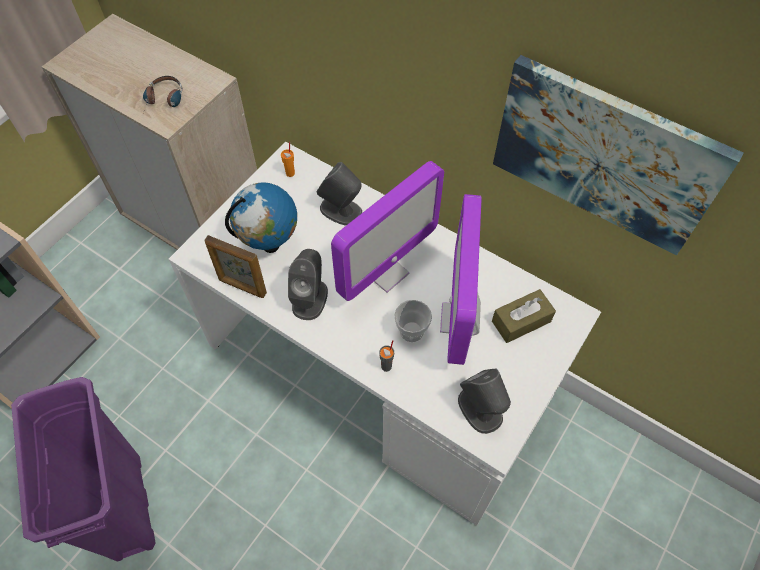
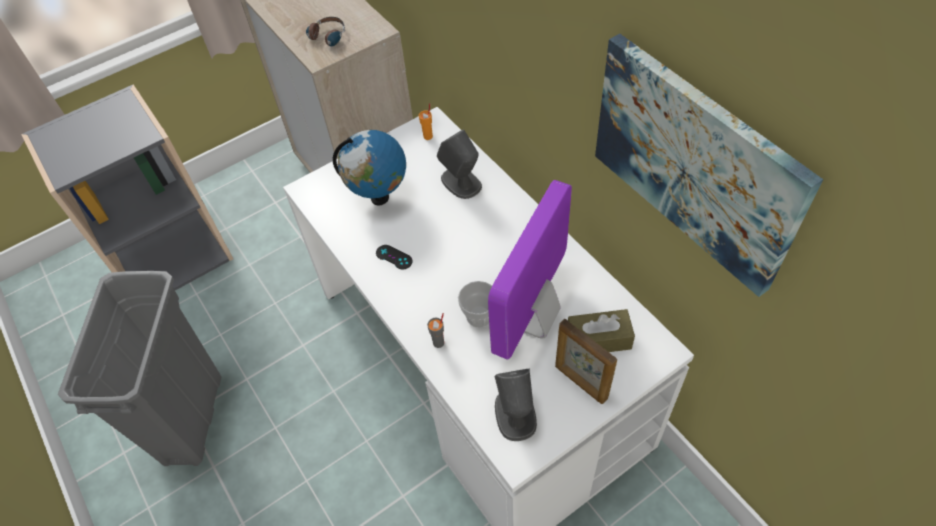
camera: 25 degrees right, 5 degrees down
purple trash can [11,377,156,562] -> grey trash can [58,271,221,466]
picture frame [205,235,267,298] -> picture frame moved to [555,319,617,404]
grey speaker [288,249,328,320] -> black game controller [376,245,413,269]
monitor [331,161,444,301] -> none

